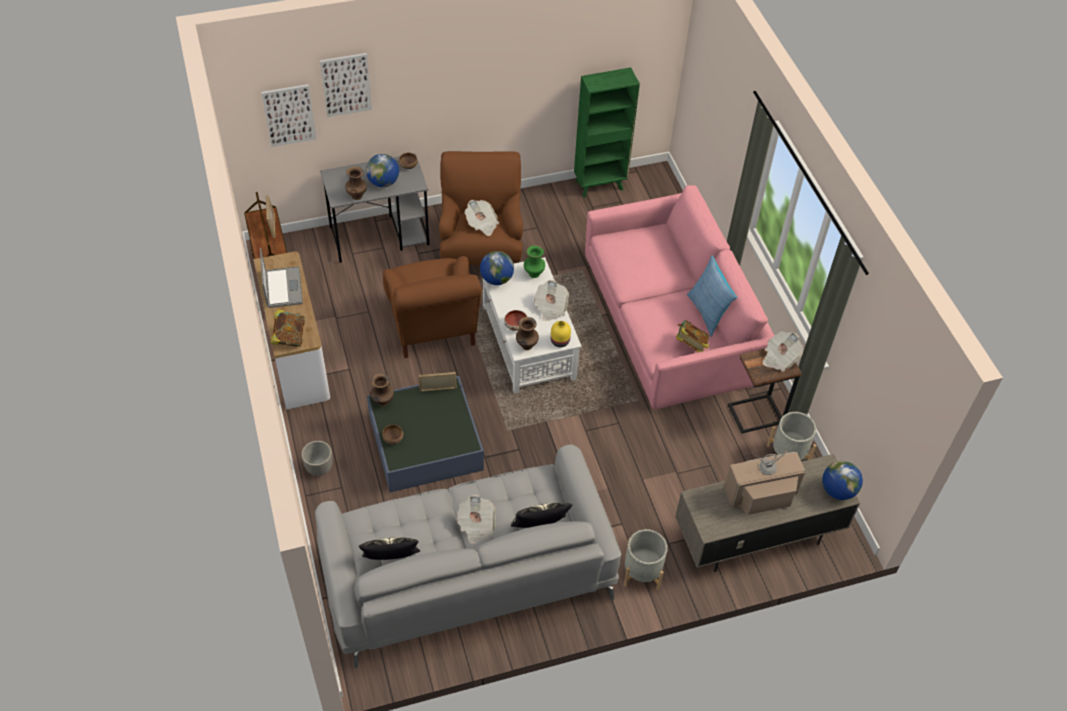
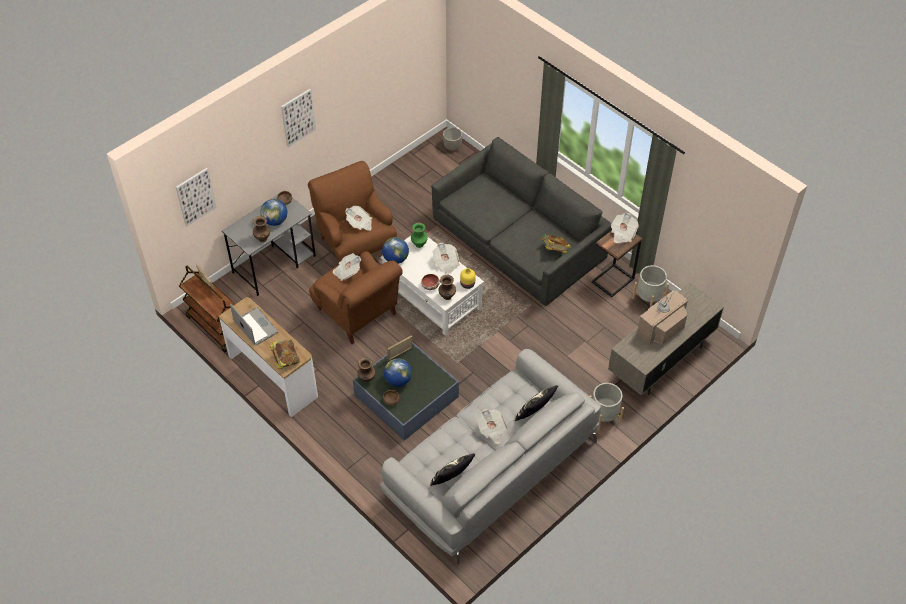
camera: 25 degrees left, 0 degrees up
planter [301,441,333,476] -> planter moved to [443,127,462,151]
picture [320,53,372,117] -> picture moved to [281,89,316,147]
green bookcase [574,67,640,198] -> none
pink sofa [585,185,775,409] -> grey sofa [431,137,612,306]
pillow [687,255,737,337] -> none
globe [822,461,863,500] -> globe moved to [384,358,412,387]
none -> newspaper [333,253,361,281]

